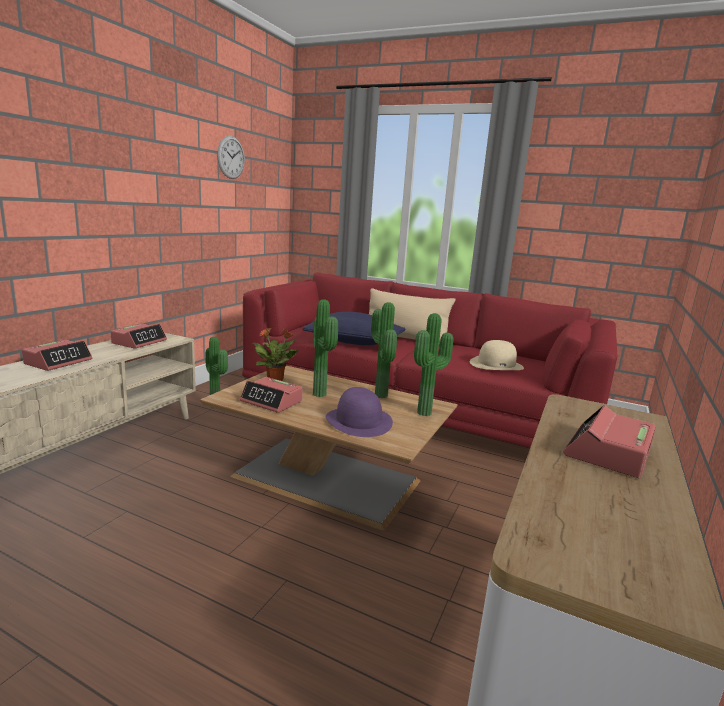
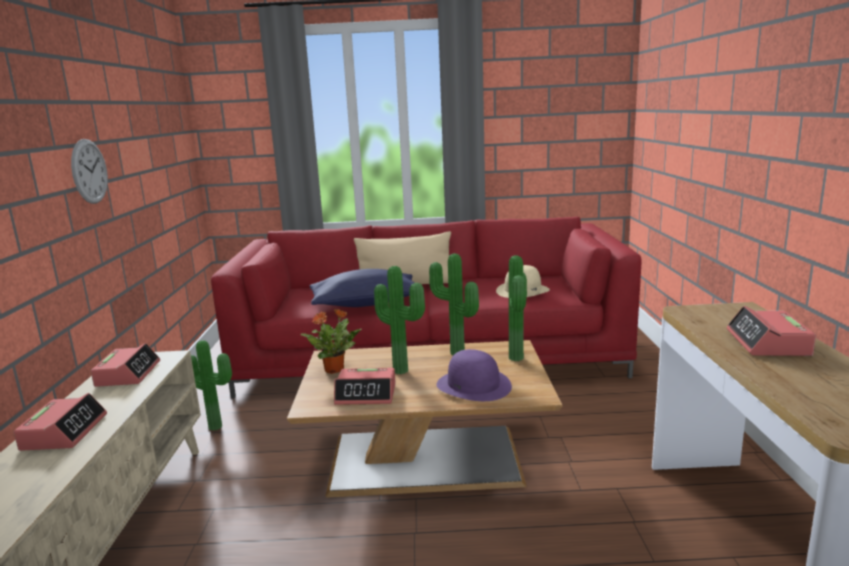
camera: 25 degrees left, 0 degrees up
wall clock [217,136,245,179] -> wall clock moved to [71,139,108,204]

